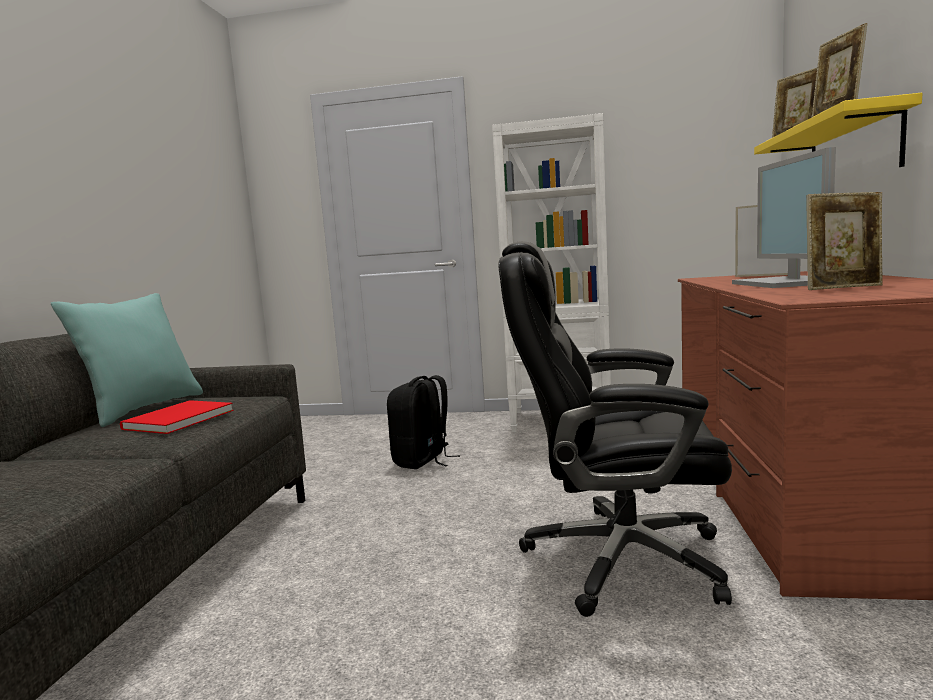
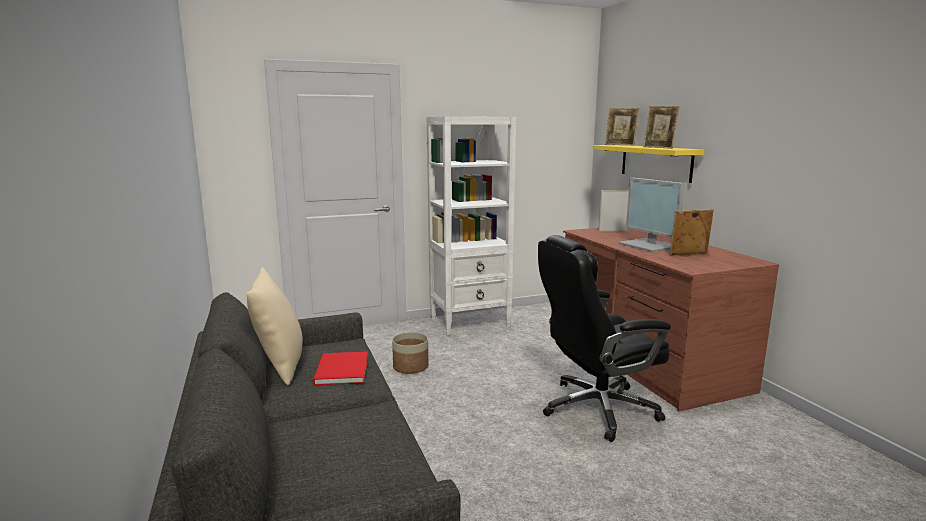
camera: 30 degrees left, 5 degrees up
turquoise pillow [51,293,203,427] -> beige pillow [247,267,303,385]
black backpack [387,375,460,469] -> planter [392,332,429,374]
picture frame [806,192,883,290] -> picture frame turned 150 degrees counterclockwise [670,209,714,256]

